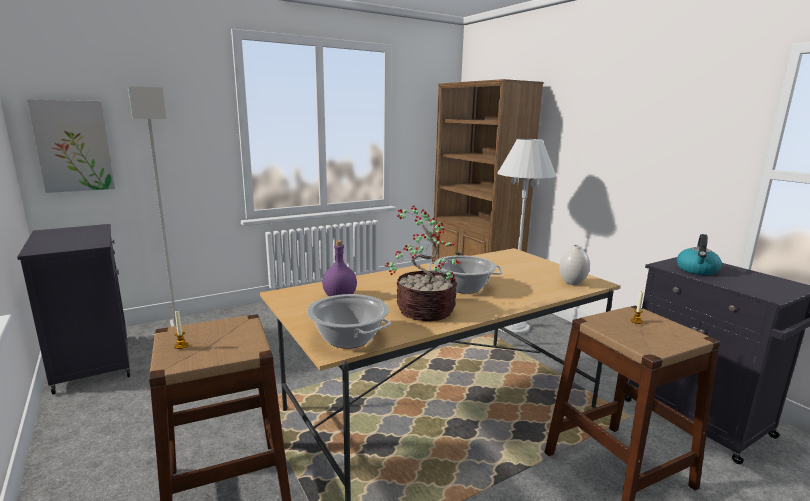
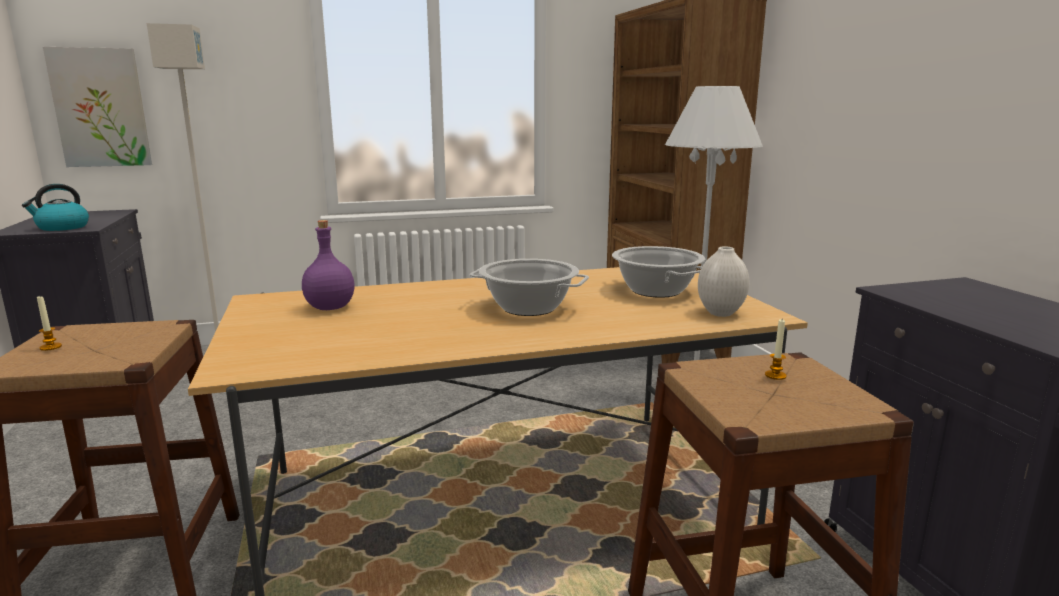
camera: 15 degrees right, 0 degrees up
cooking pot [307,294,391,349] -> cooking pot moved to [612,246,705,298]
potted plant [384,205,460,321] -> none
kettle [677,234,722,275] -> kettle moved to [22,184,89,231]

